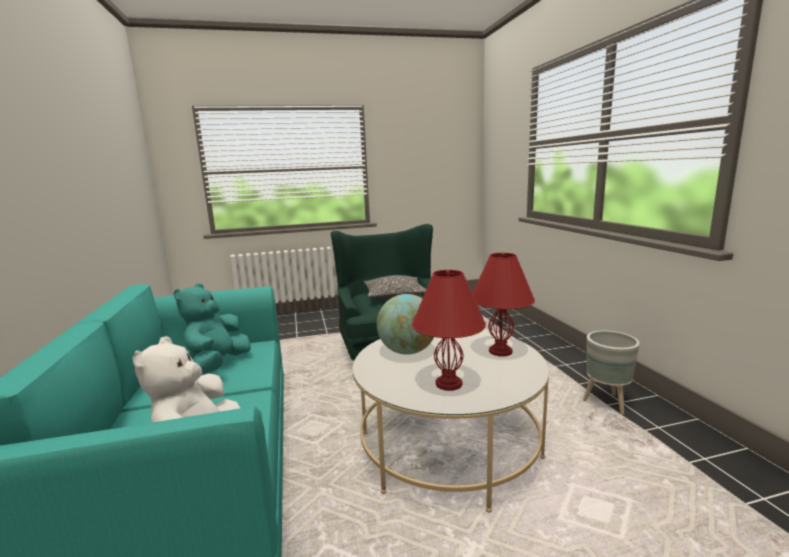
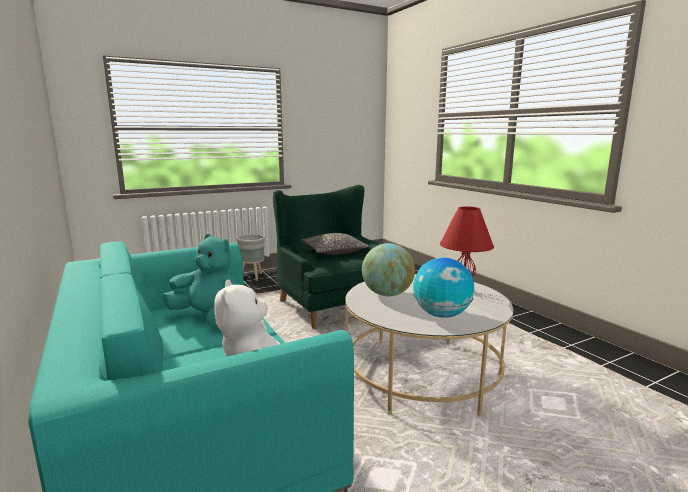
camera: 15 degrees left, 0 degrees up
turquoise plush toy [173,283,251,375] -> turquoise plush toy turned 120 degrees clockwise [162,234,239,327]
red table lamp [412,270,486,391] -> globe [413,258,474,318]
grey planter [583,331,640,415] -> grey planter moved to [237,234,265,281]

